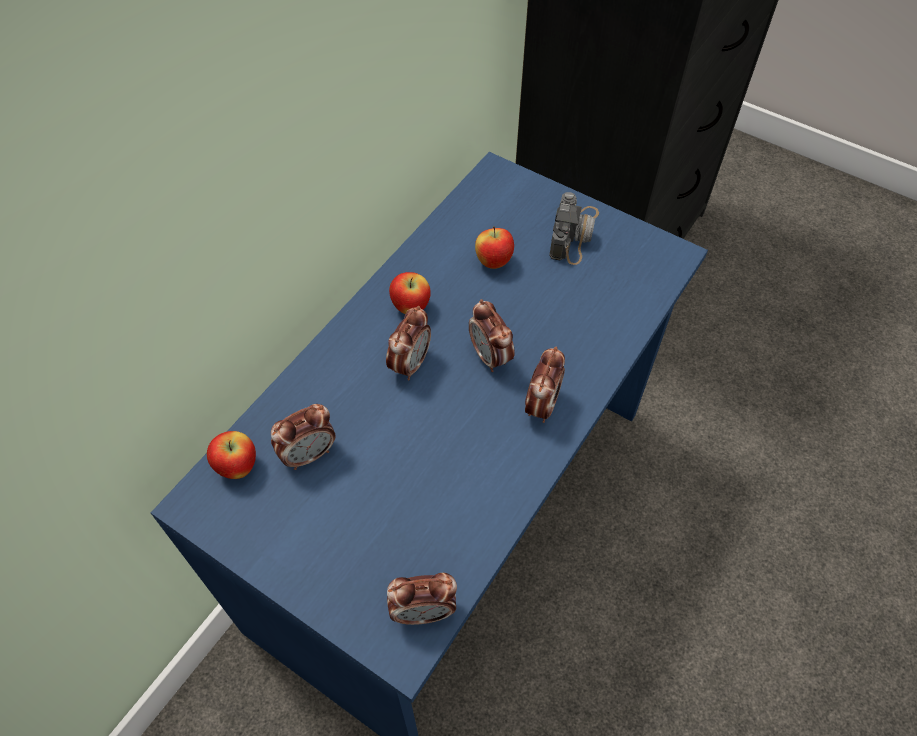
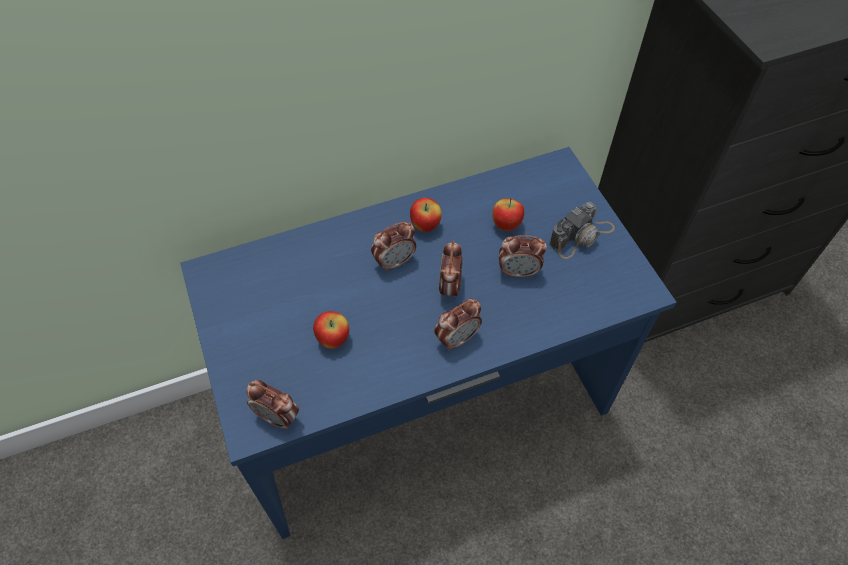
camera: 35 degrees right, 0 degrees up
apple [207,431,256,479] -> apple moved to [313,311,349,349]
alarm clock [271,404,336,470] -> alarm clock moved to [499,235,547,278]

